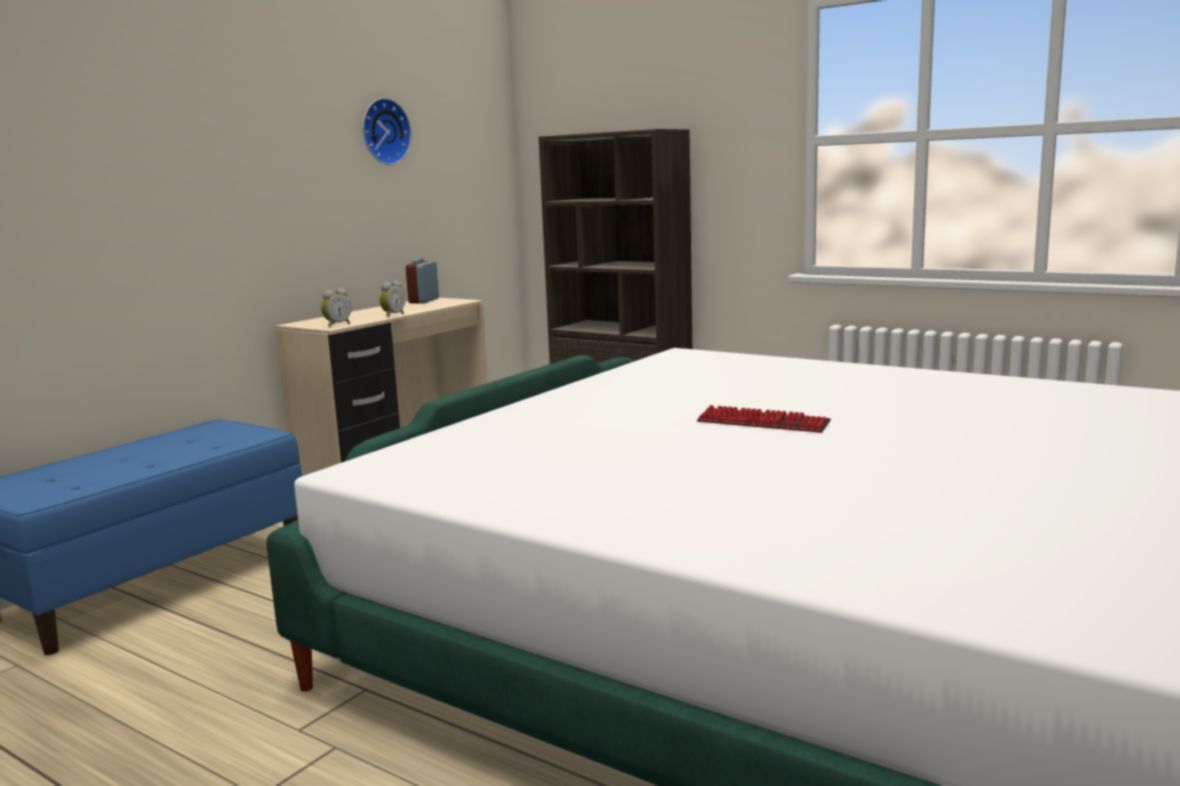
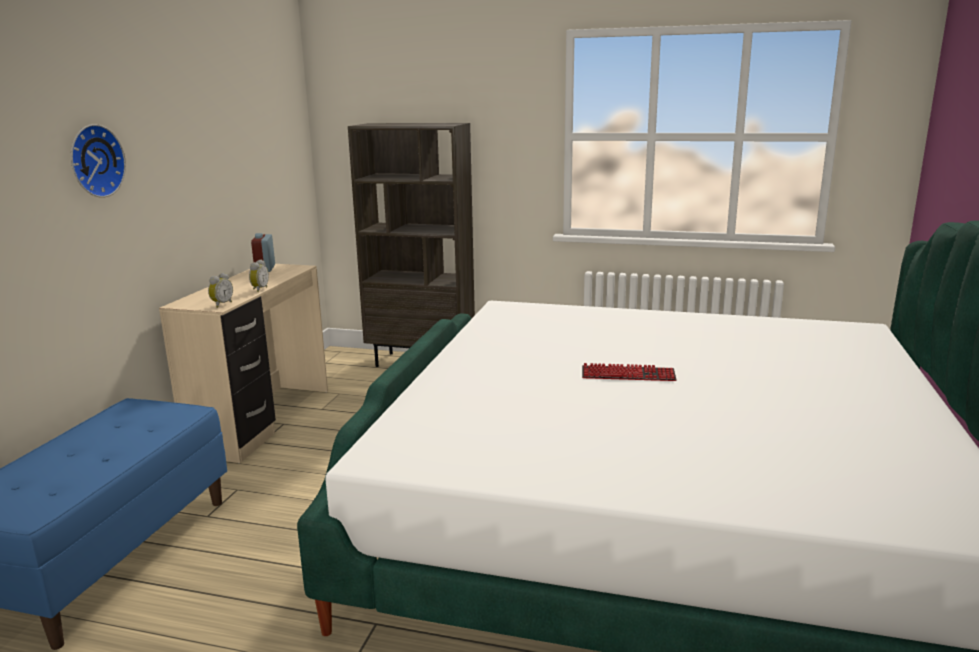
camera: 20 degrees left, 5 degrees up
wall clock [363,98,411,165] -> wall clock moved to [71,124,126,198]

